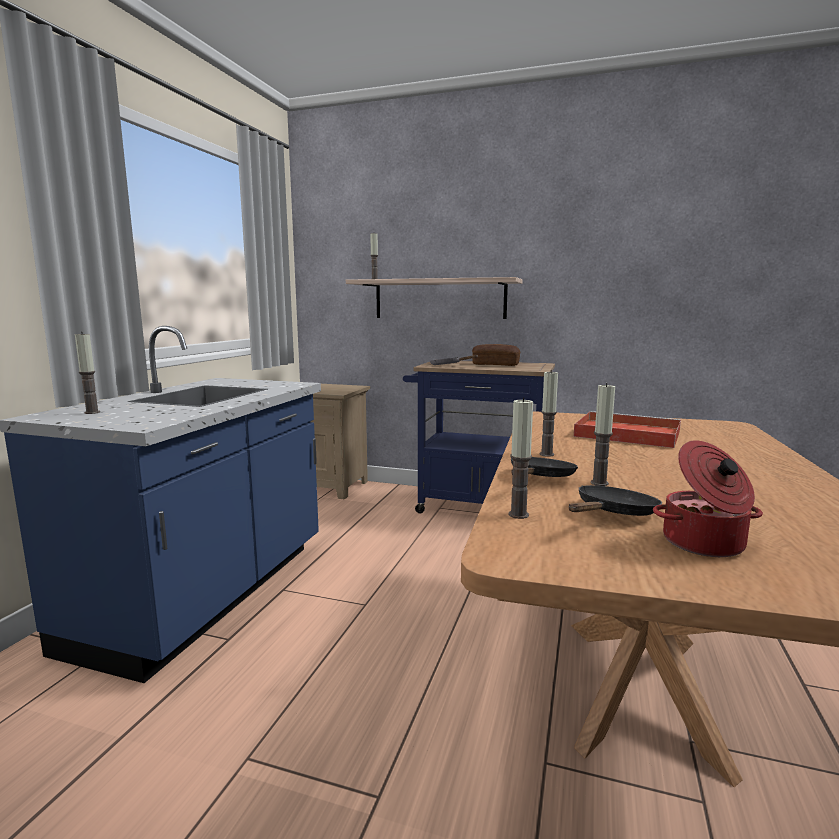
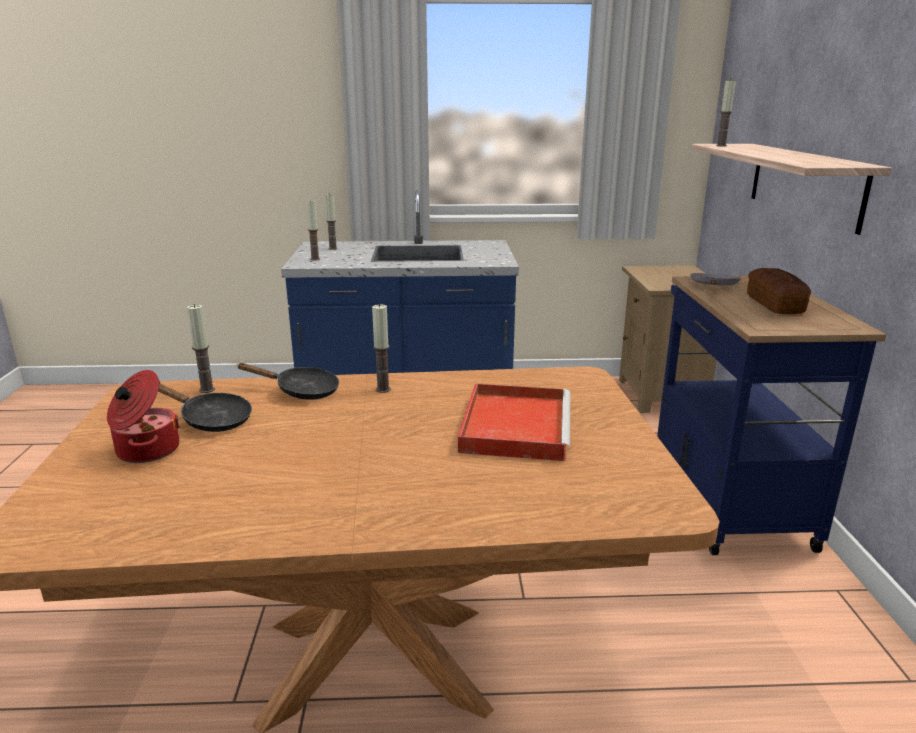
camera: 70 degrees right, 10 degrees up
candle [591,383,615,486] -> candle moved to [306,200,320,261]

